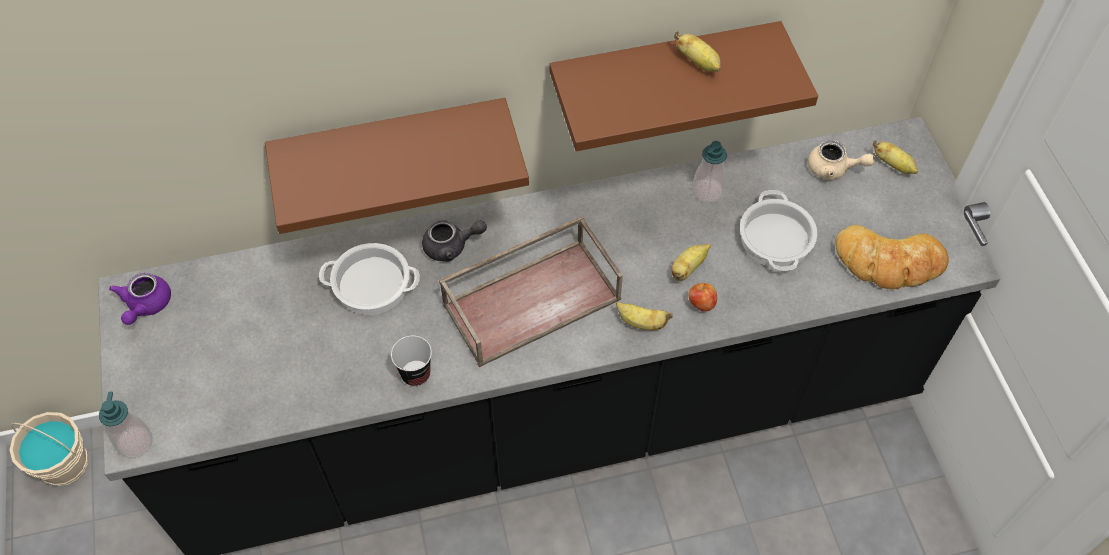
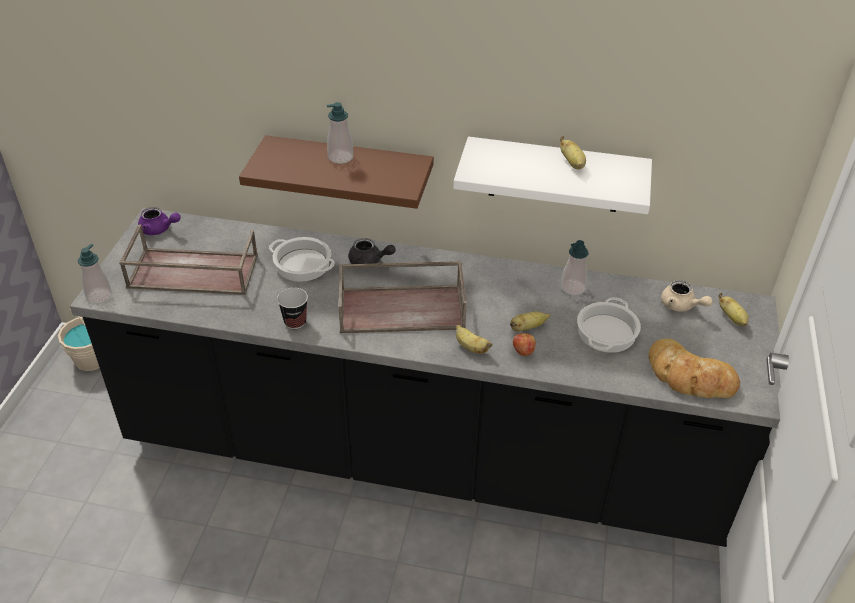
camera: 25 degrees right, 15 degrees down
purple teapot [109,273,171,325] -> purple teapot turned 105 degrees counterclockwise [138,207,181,235]
brown shelf [550,21,818,151] -> white shelf [453,137,652,214]
none -> brown tray [119,224,258,295]
none -> soap dispenser [327,102,353,164]

